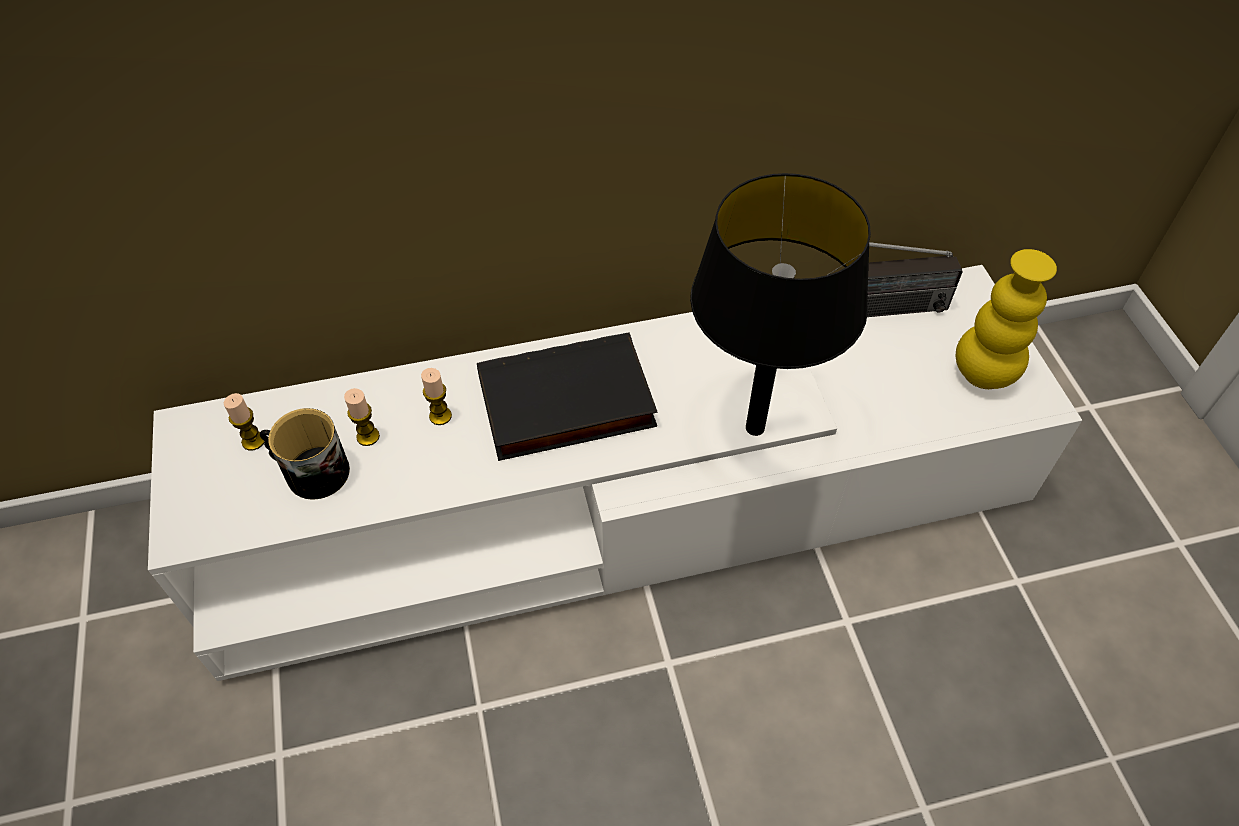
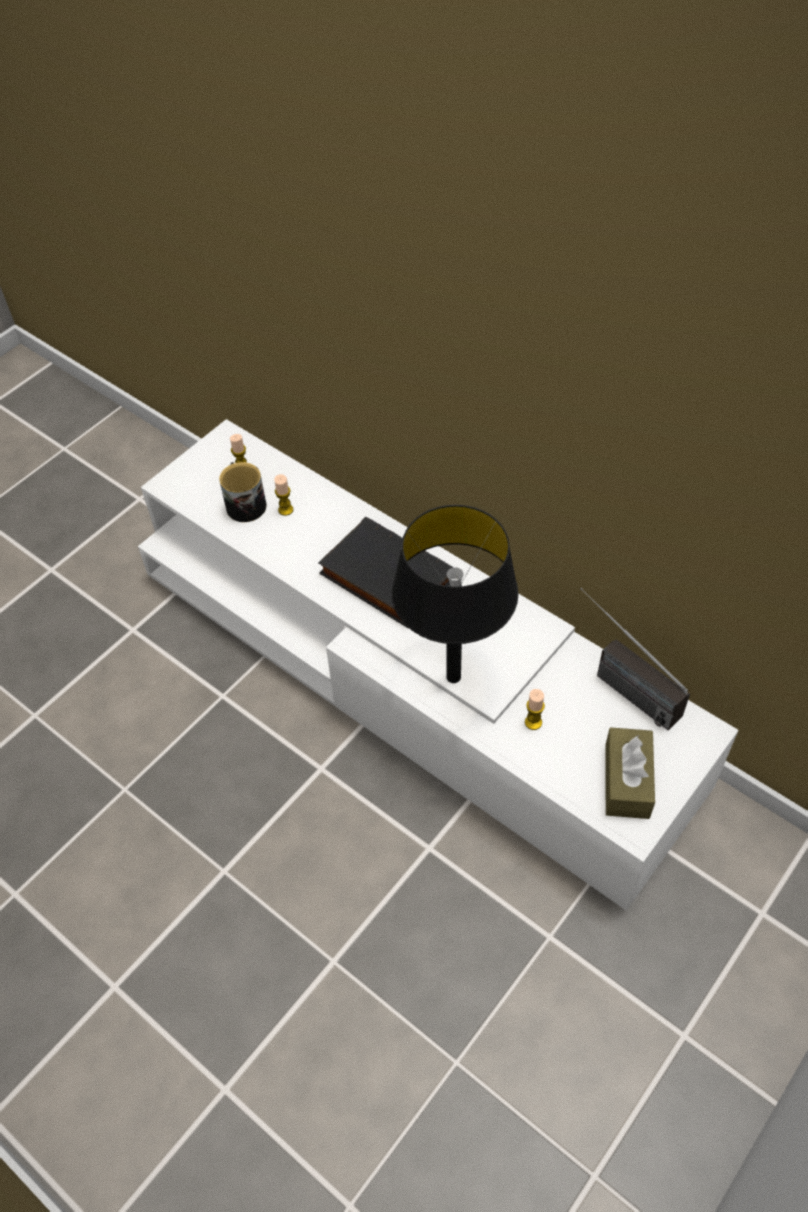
camera: 55 degrees right, 0 degrees up
candle [421,368,452,425] -> candle moved to [525,689,545,730]
yellow vase [956,249,1057,389] -> brown tissue box [605,727,655,819]

